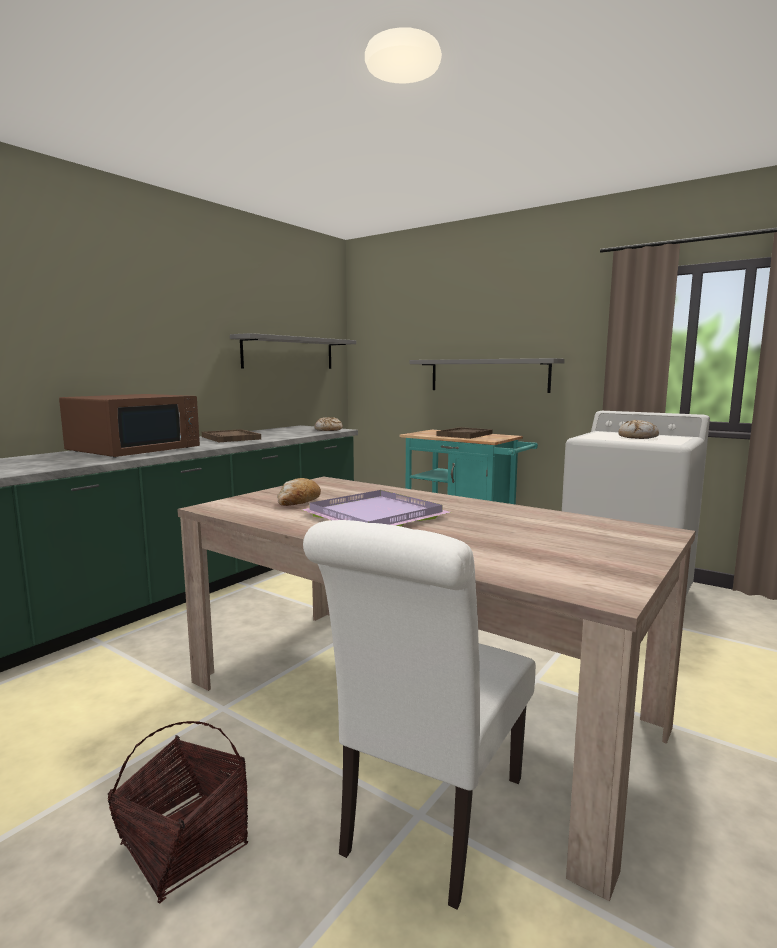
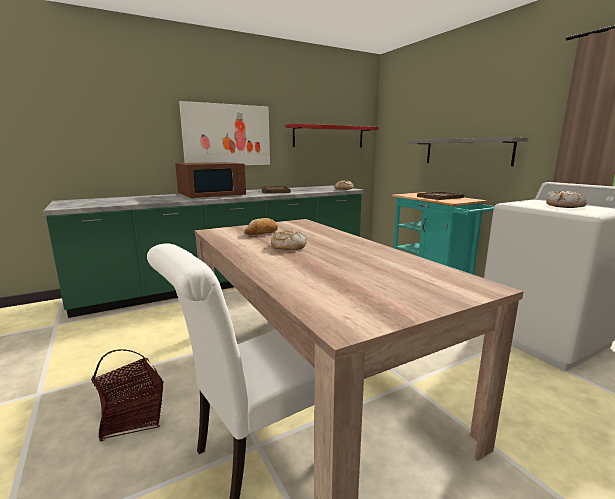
camera: 25 degrees right, 5 degrees up
grey shelf [230,333,356,369] -> red shelf [286,124,379,147]
purple tray [301,490,451,527] -> bread [271,230,307,250]
none -> picture [179,101,270,165]

